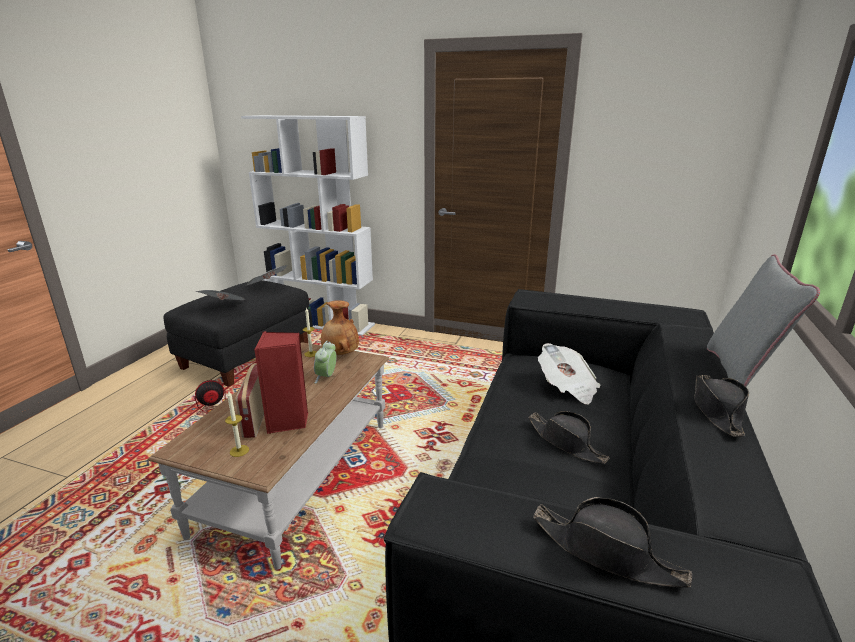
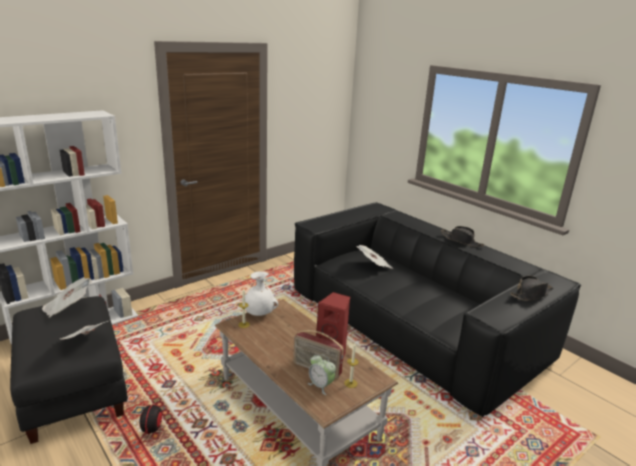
camera: 60 degrees left, 0 degrees up
alarm clock [314,341,336,383] -> alarm clock moved to [308,354,336,395]
brown vase [321,300,359,355] -> white vase [245,271,278,316]
black hat [528,411,610,464] -> none
grey pillow [707,254,820,387] -> none

